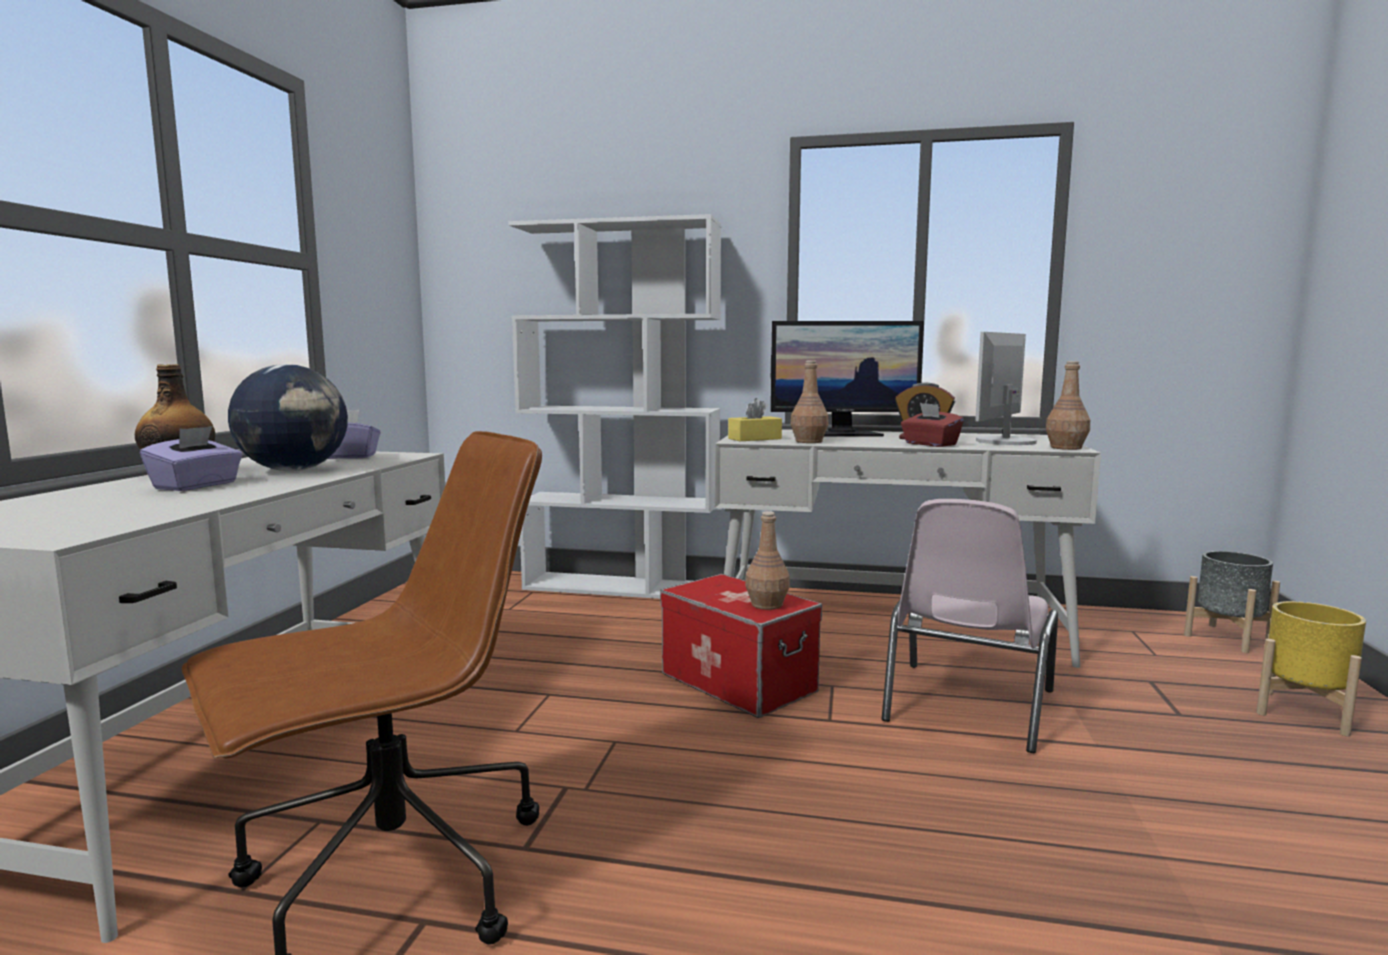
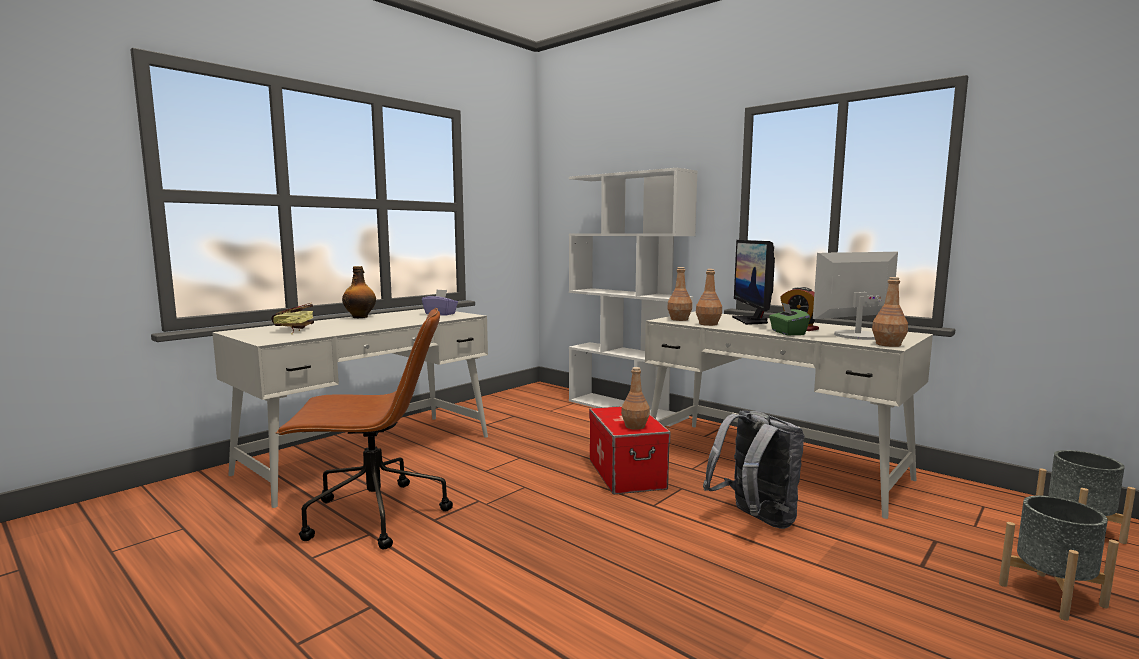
camera: 30 degrees right, 0 degrees up
purple tissue box [140,426,243,491] -> none
globe [228,364,348,471] -> none
yellow tissue box [728,398,782,441] -> brown bottle [667,267,692,321]
monitor [771,321,924,437] -> monitor turned 60 degrees clockwise [732,240,775,325]
pink chair [882,499,1058,753] -> grey backpack [703,411,805,529]
red tissue box [901,403,964,447] -> green tissue box [769,302,810,335]
yellow planter [1256,601,1366,737] -> grey planter [999,496,1119,621]
none -> book [271,303,314,334]

